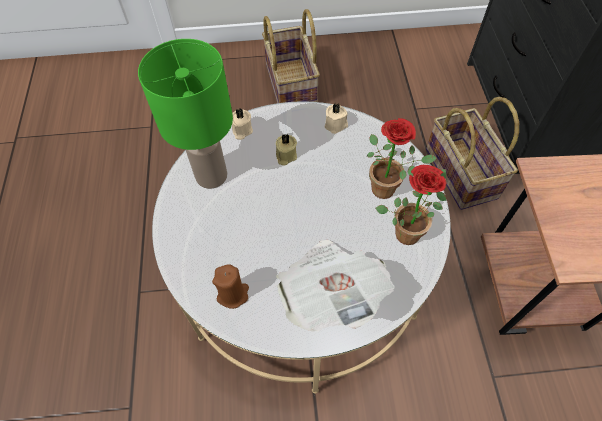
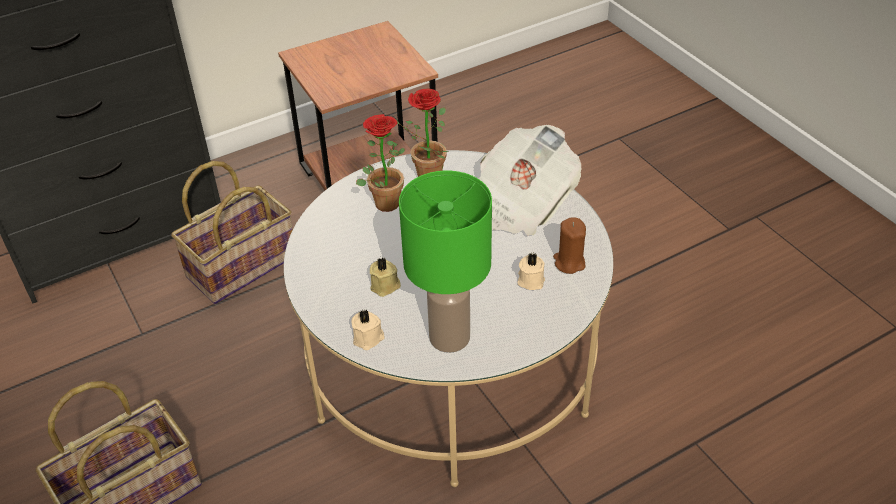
camera: 115 degrees left, 15 degrees down
beige candle [325,104,348,134] -> beige candle moved to [517,253,545,290]

